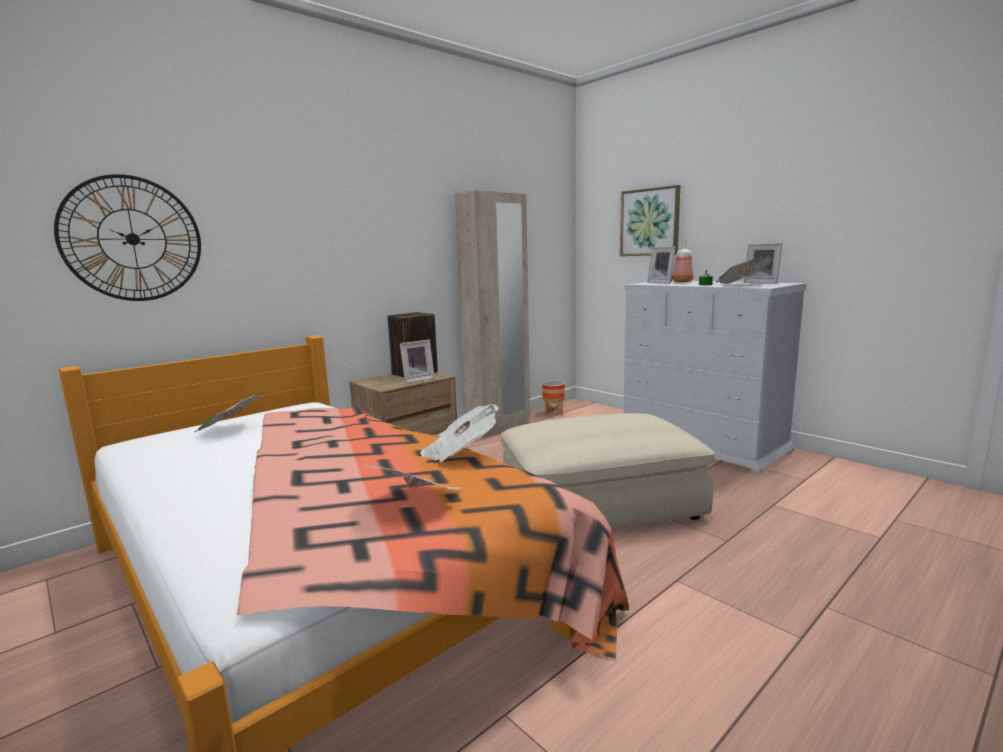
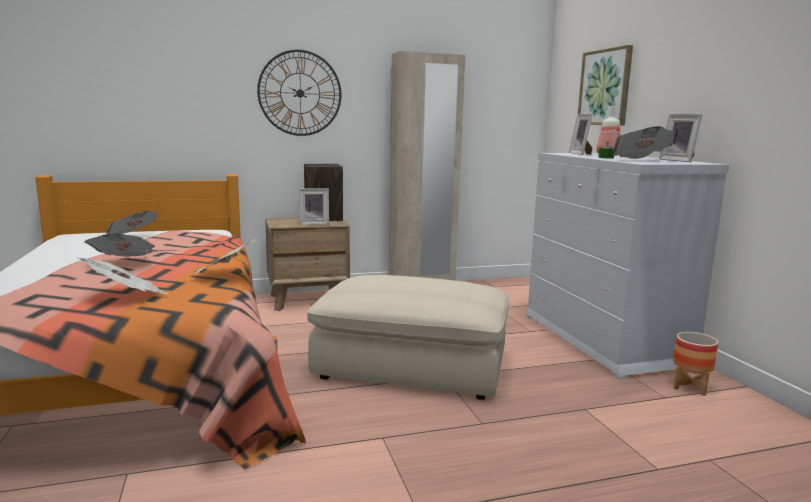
camera: 25 degrees right, 0 degrees up
wall clock [54,174,201,301] -> wall clock moved to [257,50,341,136]
planter [542,380,565,415] -> planter moved to [673,332,718,396]
none -> newspaper [84,233,155,256]

